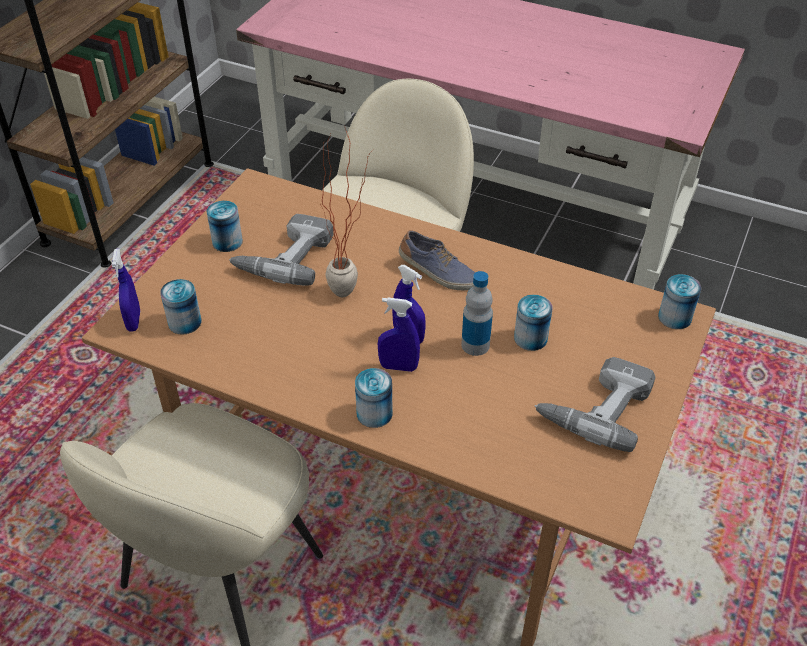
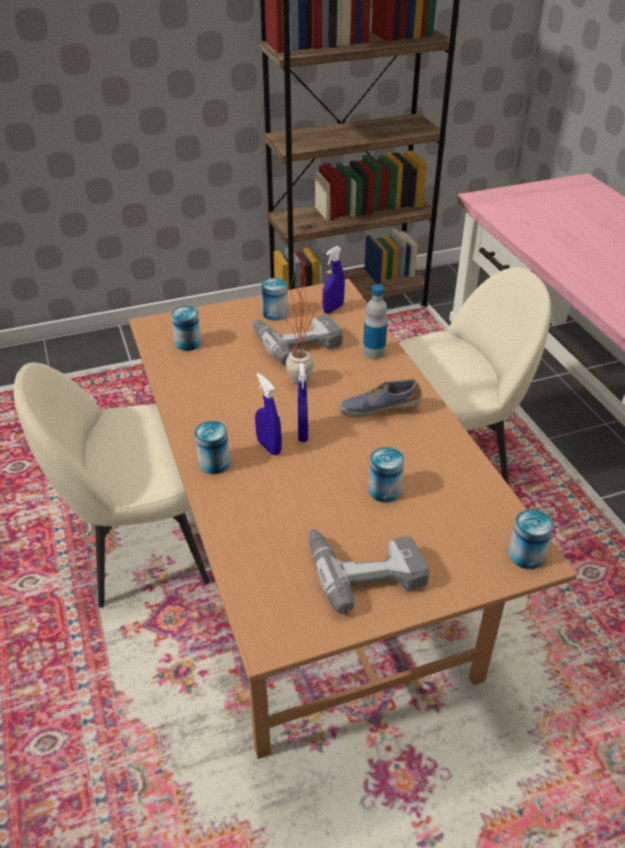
camera: 45 degrees right, 5 degrees down
blue spray bottle [112,249,140,332] -> blue spray bottle moved to [322,246,345,314]
shoe [399,230,475,290] -> shoe turned 105 degrees clockwise [339,379,422,417]
bottle [461,271,493,356] -> bottle moved to [363,284,388,359]

